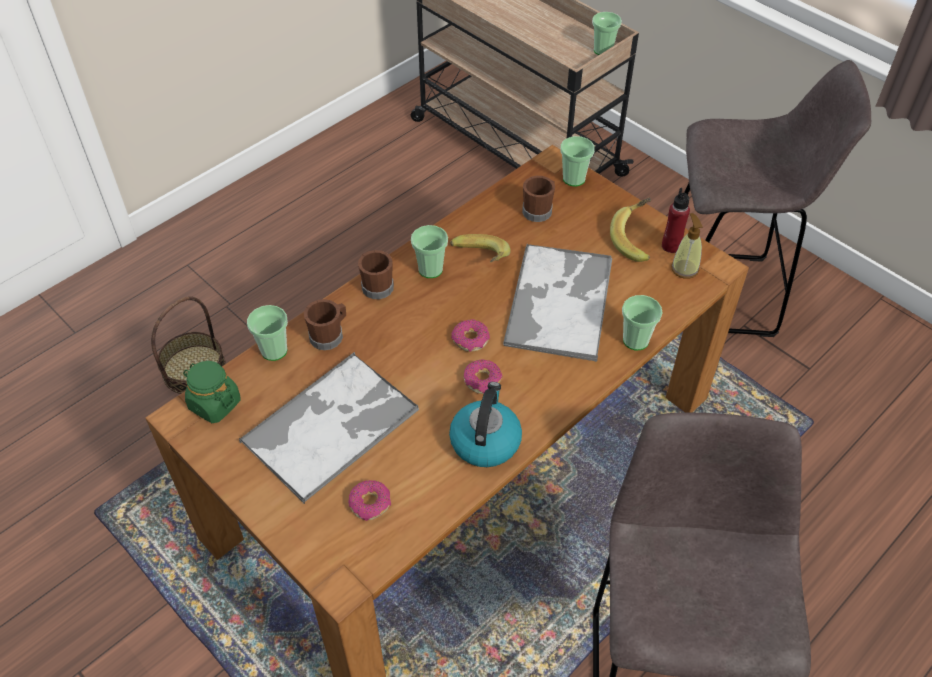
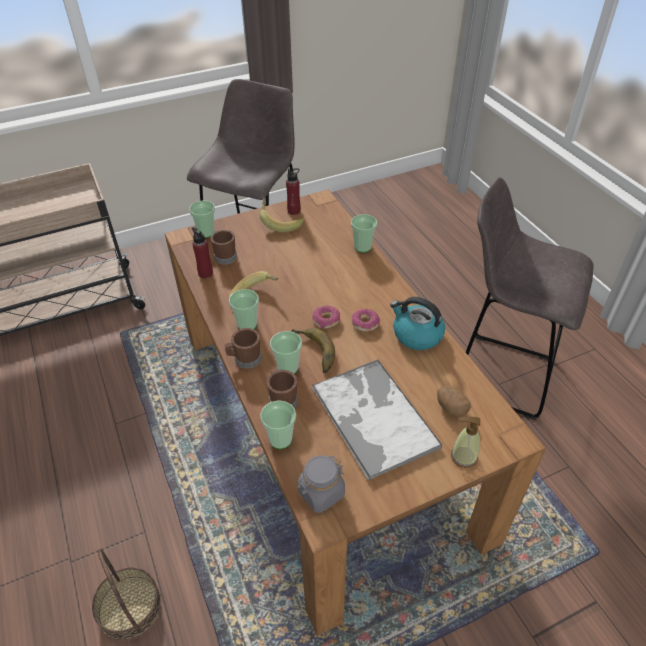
camera: 70 degrees left, 5 degrees down
green jar [183,361,241,423] -> grey jar [297,455,345,513]
donut [348,480,391,521] -> potato [437,386,471,417]
tray [503,244,612,362] -> none
cup [592,12,622,55] -> cup moved to [270,331,302,374]
soap dispenser [671,213,702,279] -> soap dispenser moved to [451,417,480,468]
none -> red bottle [192,227,213,278]
none -> banana [291,328,335,373]

